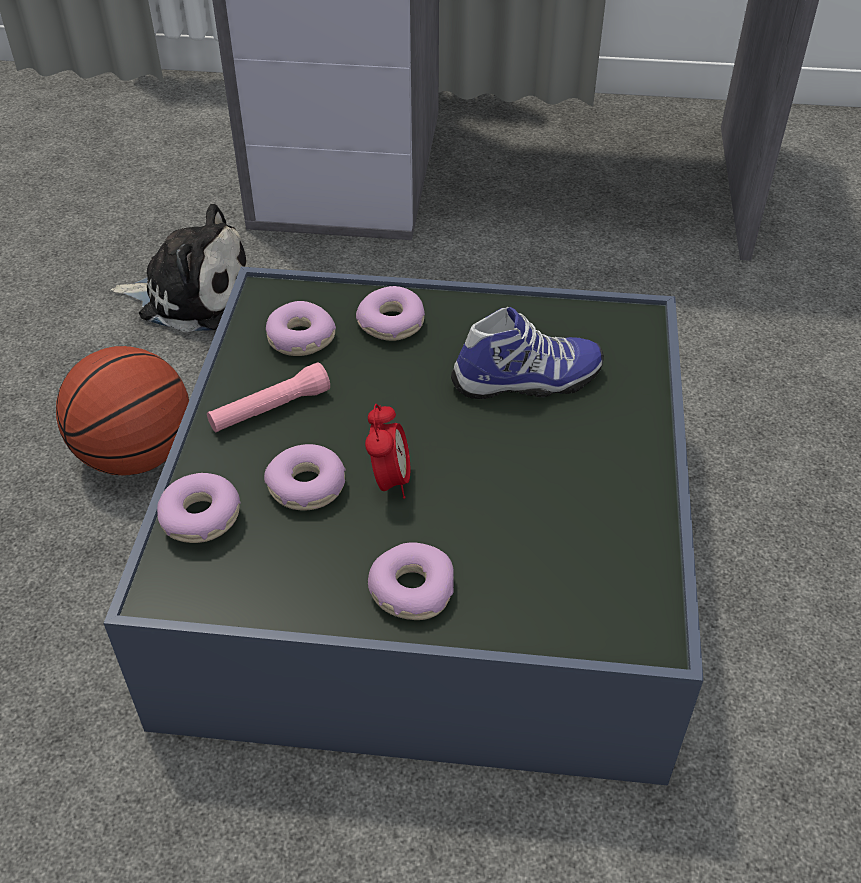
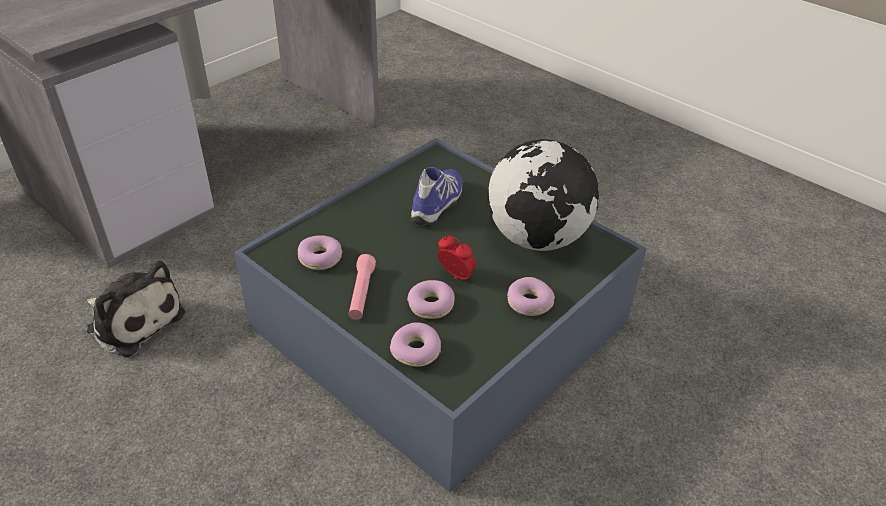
camera: 55 degrees left, 5 degrees down
basketball [56,346,189,476] -> none
plush toy [111,204,249,332] -> plush toy turned 75 degrees clockwise [87,260,185,357]
donut [356,286,425,341] -> none
none -> globe [487,139,599,251]

